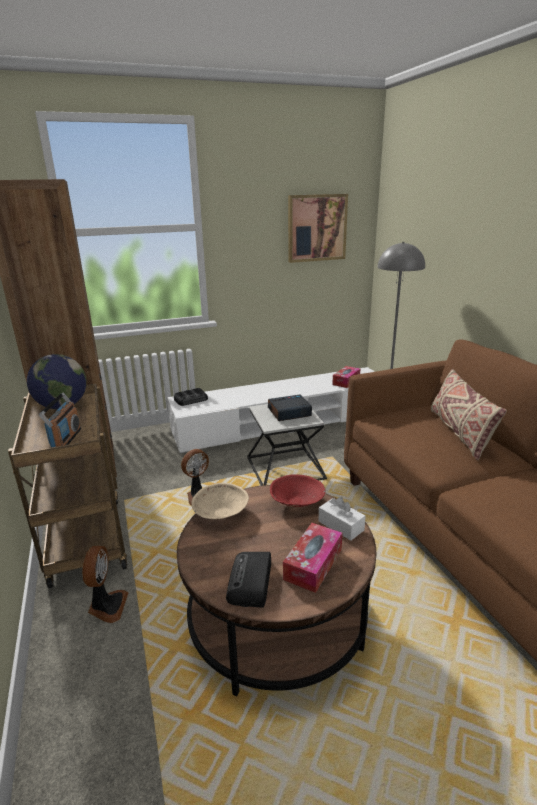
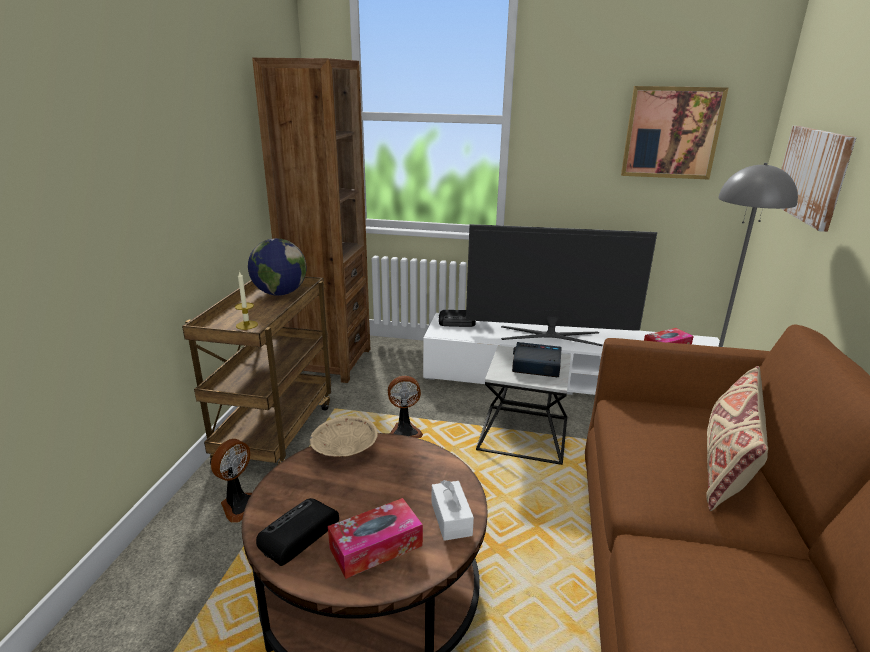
camera: 30 degrees right, 0 degrees up
radio [39,393,81,447] -> candle [235,271,258,330]
red bowl [270,474,326,507] -> none
none -> television [466,224,657,346]
none -> picture [781,126,856,232]

